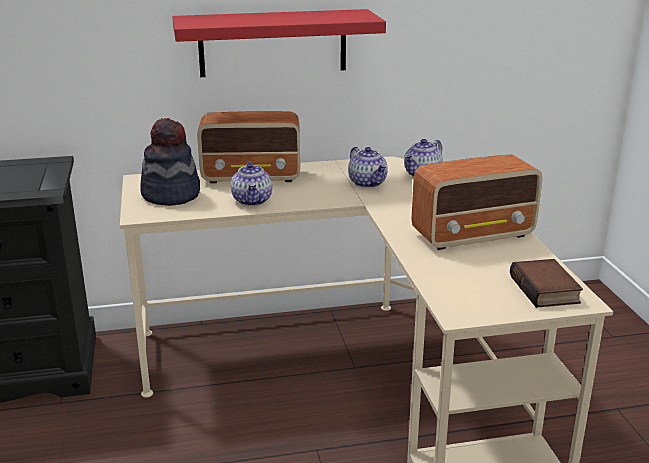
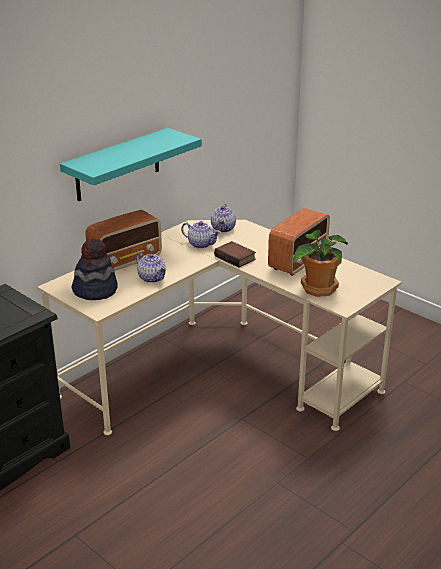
camera: 35 degrees left, 5 degrees up
red shelf [172,9,386,77] -> turquoise shelf [60,128,202,201]
book [510,259,583,308] -> book moved to [214,241,256,268]
none -> potted plant [293,230,348,297]

